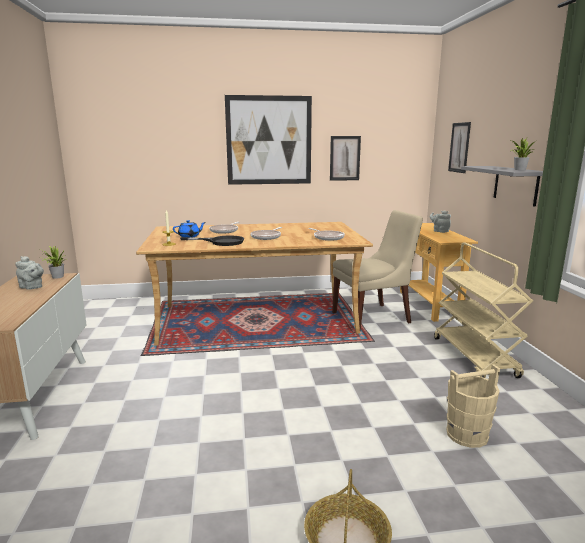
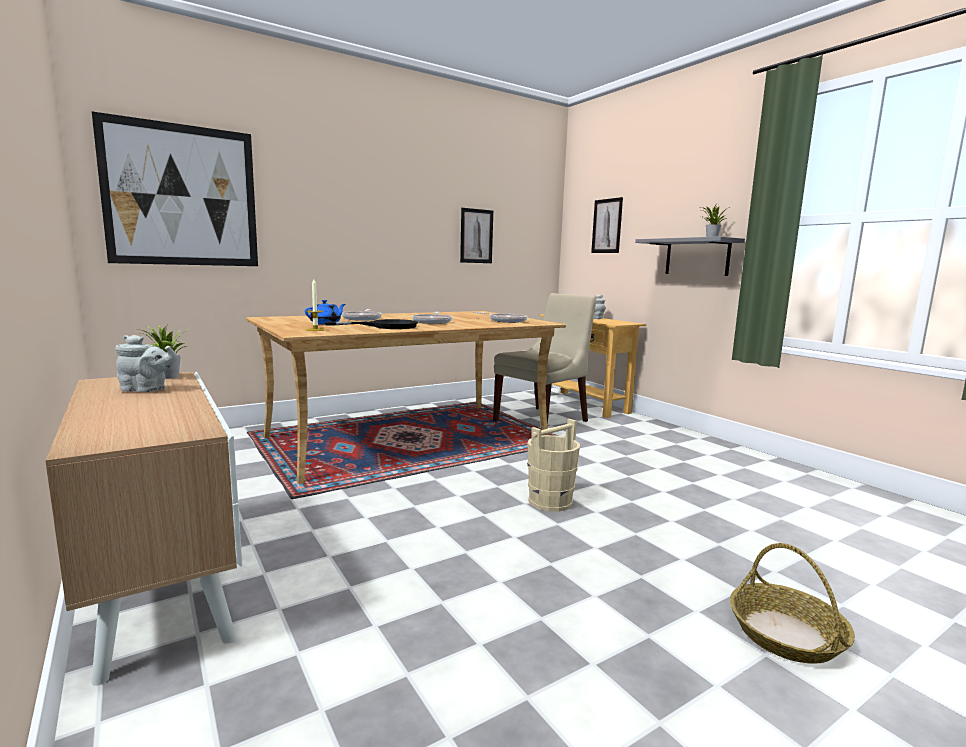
camera: 25 degrees left, 5 degrees down
picture [225,95,312,185] -> picture moved to [92,111,258,266]
beige cart [434,243,533,378] -> none
beige bucket [446,364,500,448] -> beige bucket moved to [527,419,580,512]

